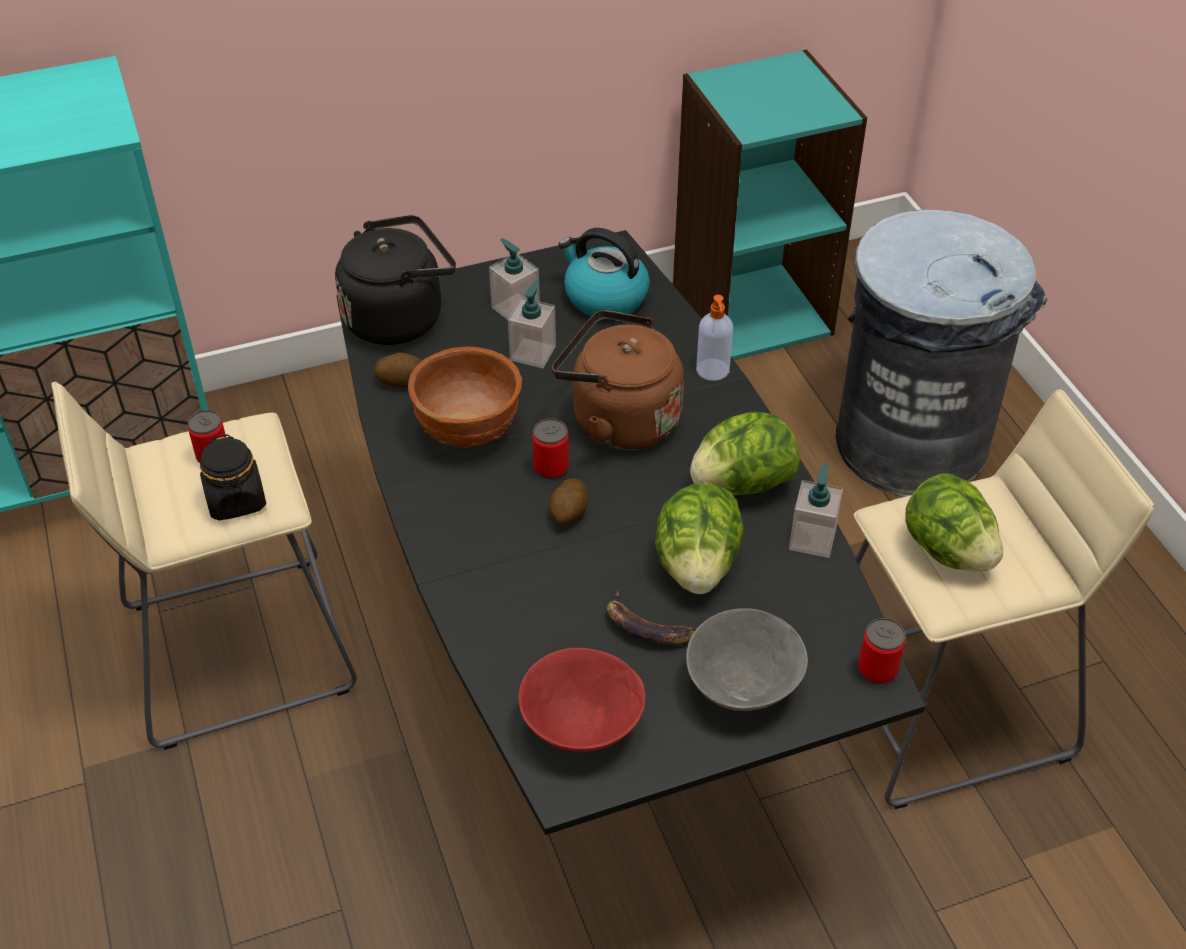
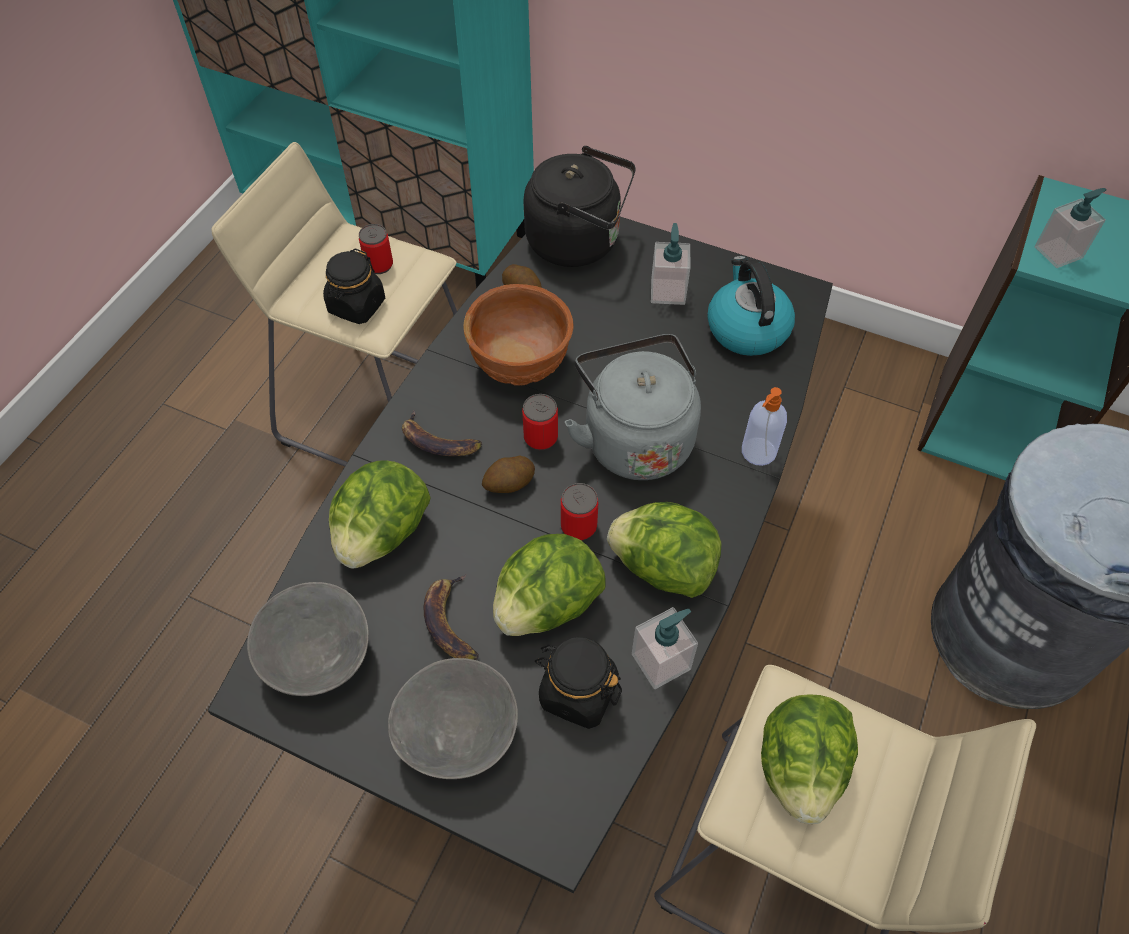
camera: 45 degrees right, 10 degrees up
soap dispenser [508,280,556,368] -> soap dispenser moved to [1034,188,1107,268]
red bowl [518,648,646,752] -> grey bowl [247,582,369,696]
brown kettle [552,310,684,450] -> grey kettle [565,334,701,480]
can [858,618,906,684] -> can moved to [561,483,598,541]
none -> lettuce [329,460,431,569]
none -> banana [402,410,482,456]
none -> black jar [535,637,622,729]

